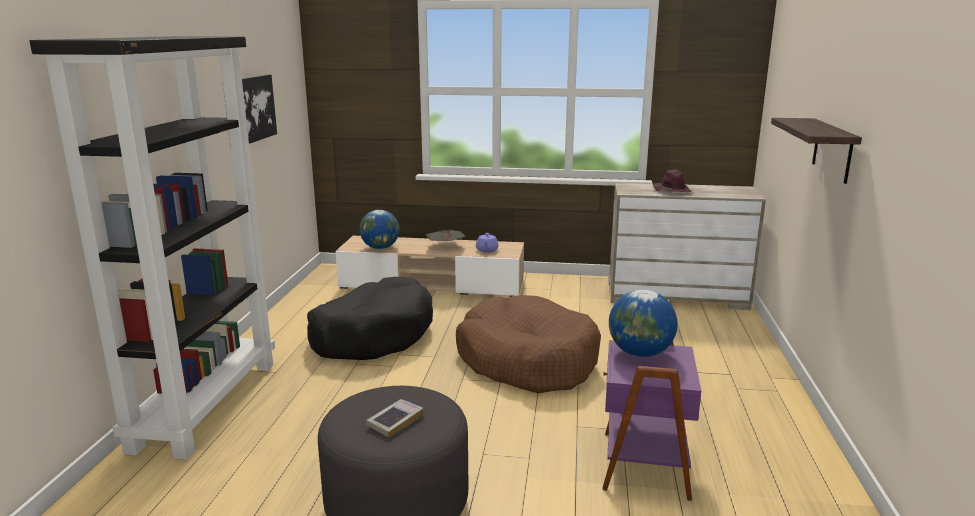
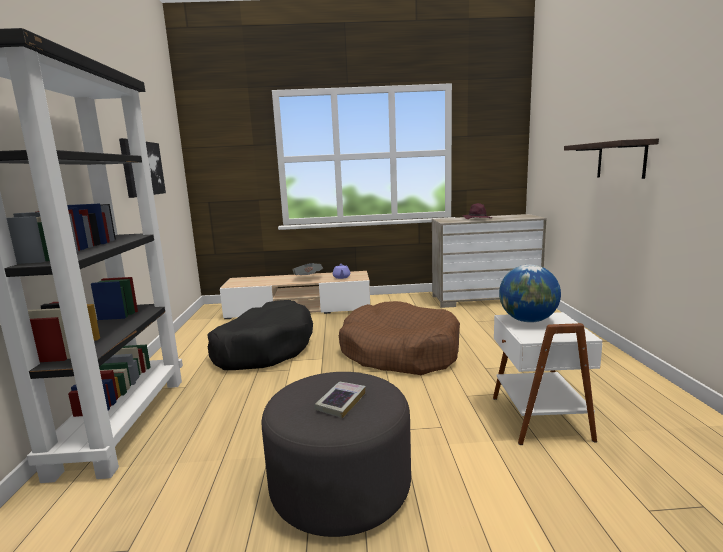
camera: 10 degrees left, 5 degrees down
globe [360,210,399,249] -> none
purple side table [603,340,701,501] -> white side table [493,312,603,445]

